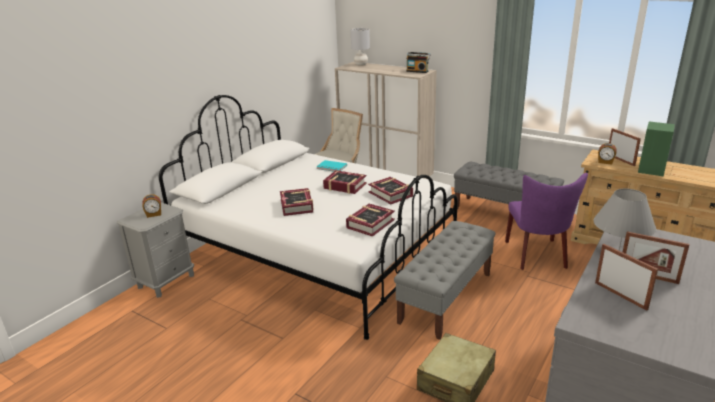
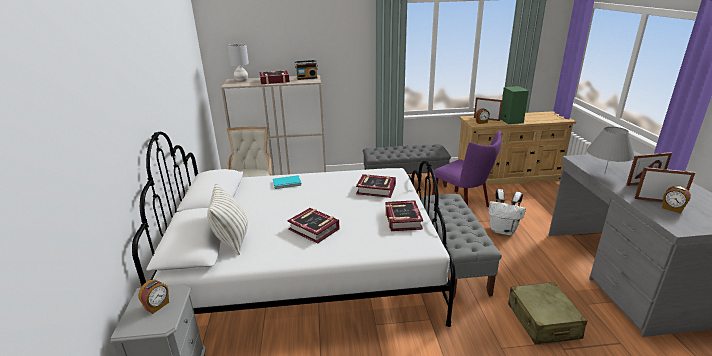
camera: 40 degrees left, 0 degrees up
book [323,170,367,194] -> book moved to [259,70,290,84]
none -> pillow [207,183,248,255]
none -> white backpack [488,189,526,235]
none -> alarm clock [662,186,691,214]

